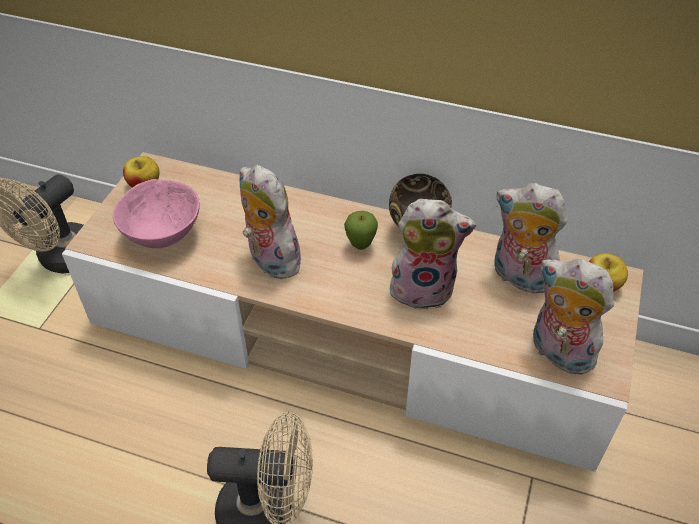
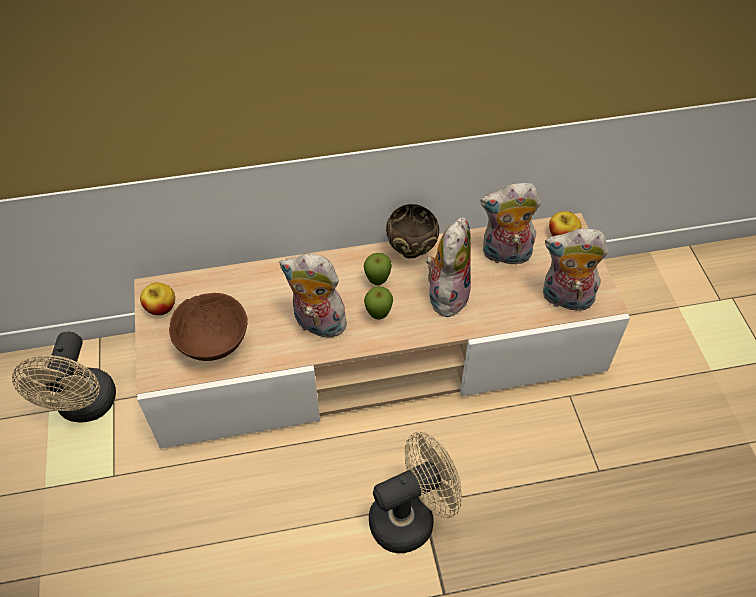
camera: 30 degrees left, 5 degrees up
pink bowl [113,179,200,248] -> brown bowl [169,293,248,361]
plush toy [390,199,476,310] -> plush toy turned 45 degrees counterclockwise [426,217,471,318]
none -> apple [364,287,393,320]

